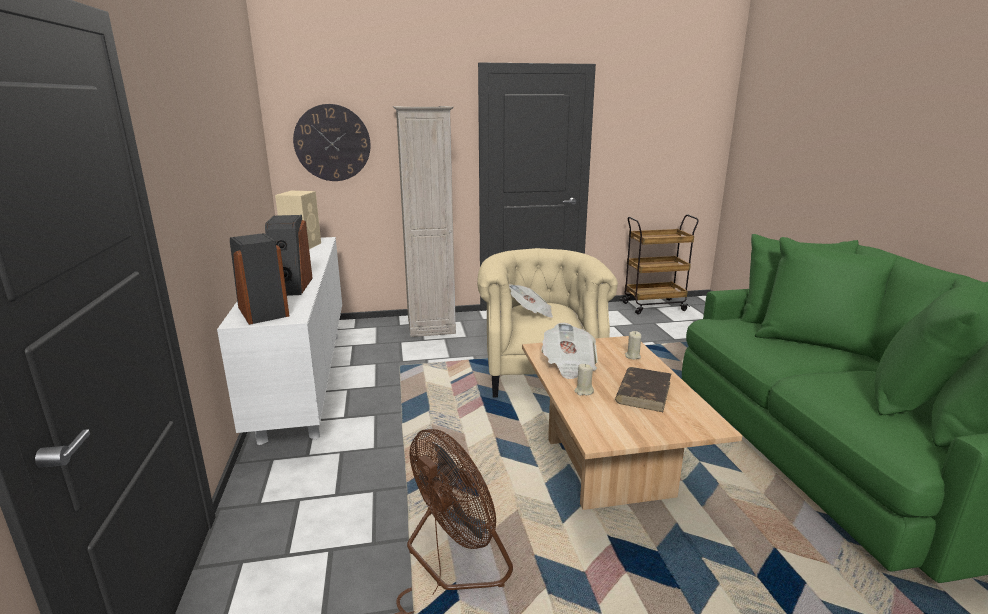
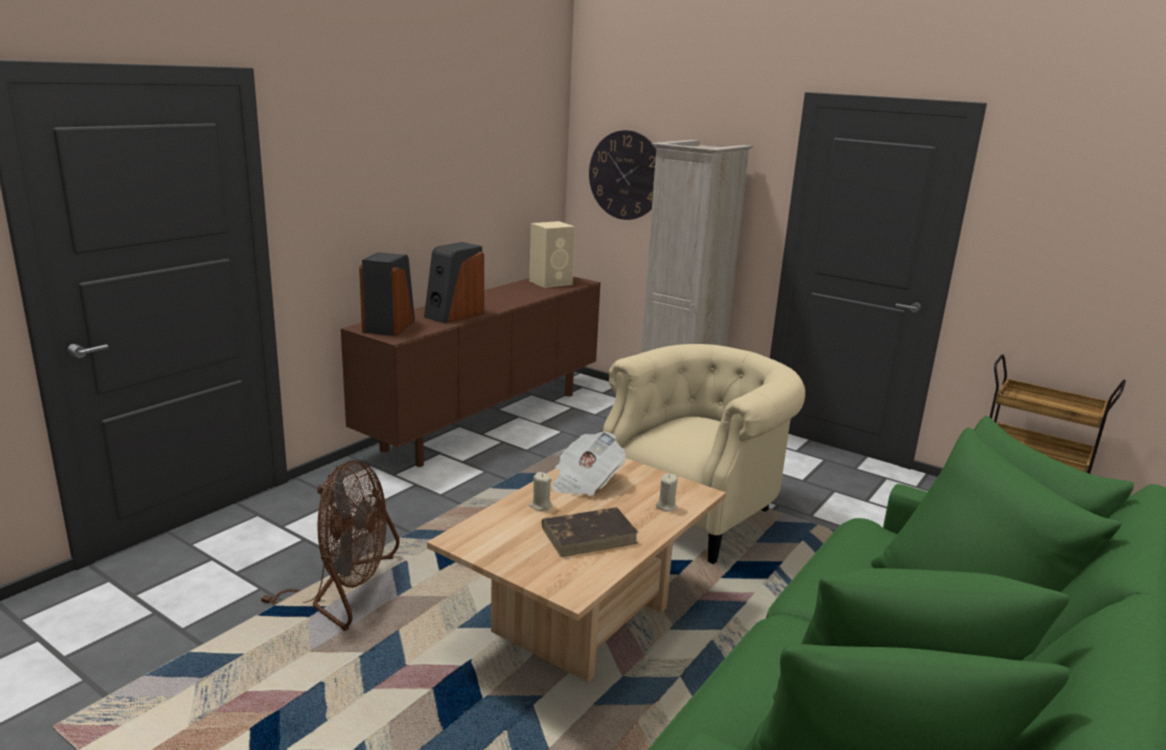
camera: 45 degrees right, 0 degrees up
white cabinet [217,237,342,445] -> brown cabinet [341,276,600,467]
newspaper [509,284,553,318] -> none

